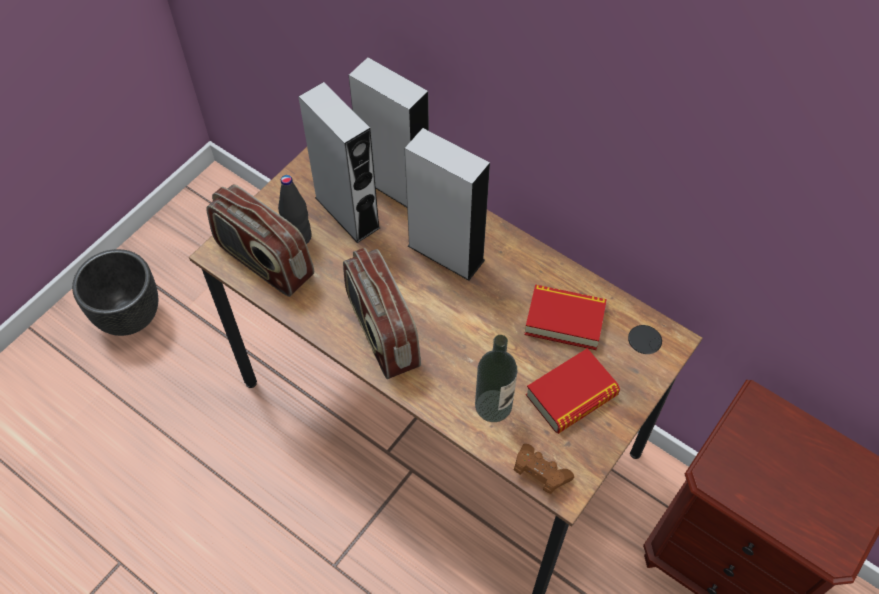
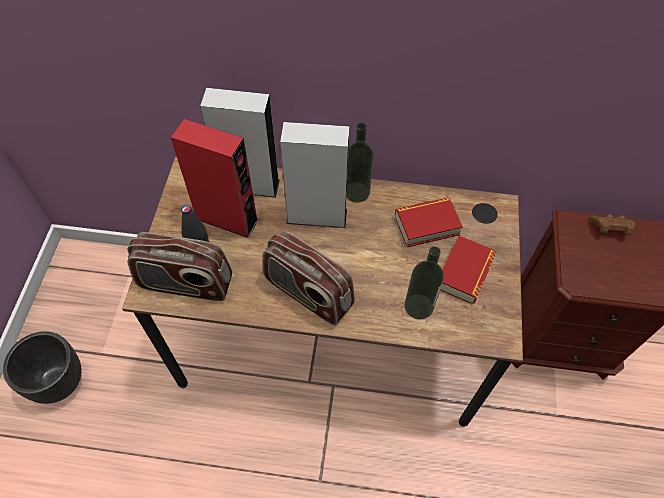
camera: 30 degrees left, 0 degrees up
grey speaker [298,82,380,243] -> red speaker [171,119,258,238]
brown game controller [514,444,574,494] -> brown game controller moved to [589,214,635,235]
none -> bottle [346,123,374,203]

